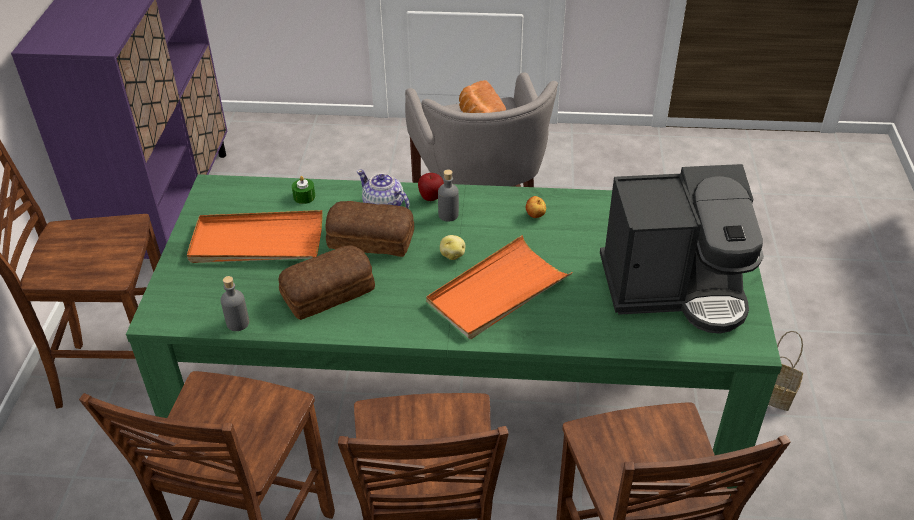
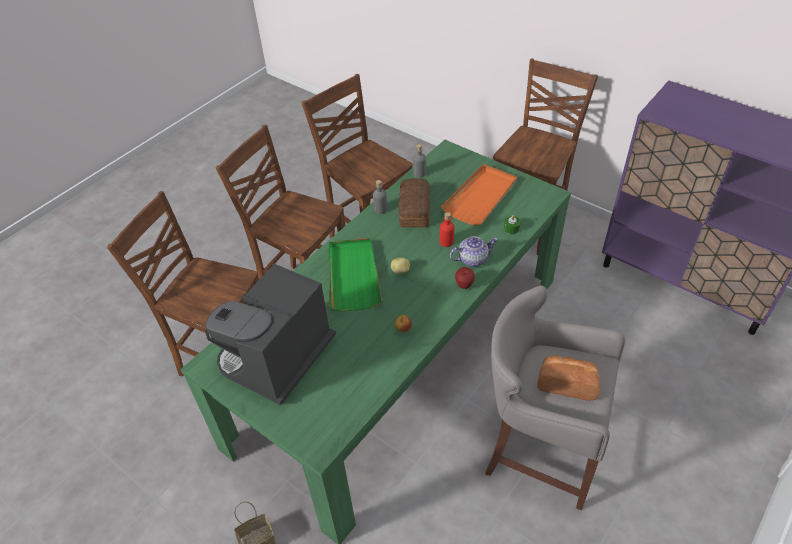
camera: 125 degrees right, 5 degrees up
bread [325,201,414,257] -> red bottle [440,212,454,247]
orange tray [426,235,573,339] -> green tray [329,238,382,311]
grey bottle [438,170,459,221] -> grey bottle moved to [373,180,388,214]

